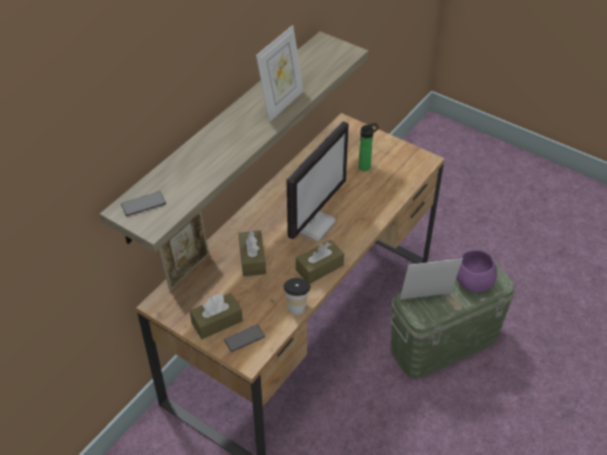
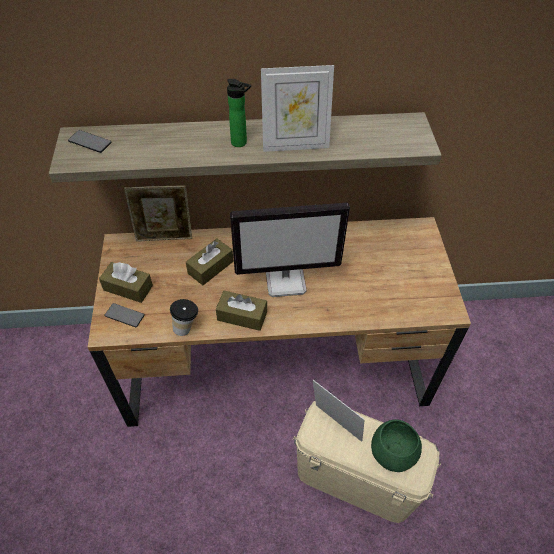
camera: 50 degrees right, 5 degrees up
bottle [358,123,379,171] -> bottle moved to [227,79,251,147]
green storage box [390,261,515,379] -> beige storage box [293,401,441,523]
purple bowl [456,250,497,292] -> green bowl [371,419,422,472]

